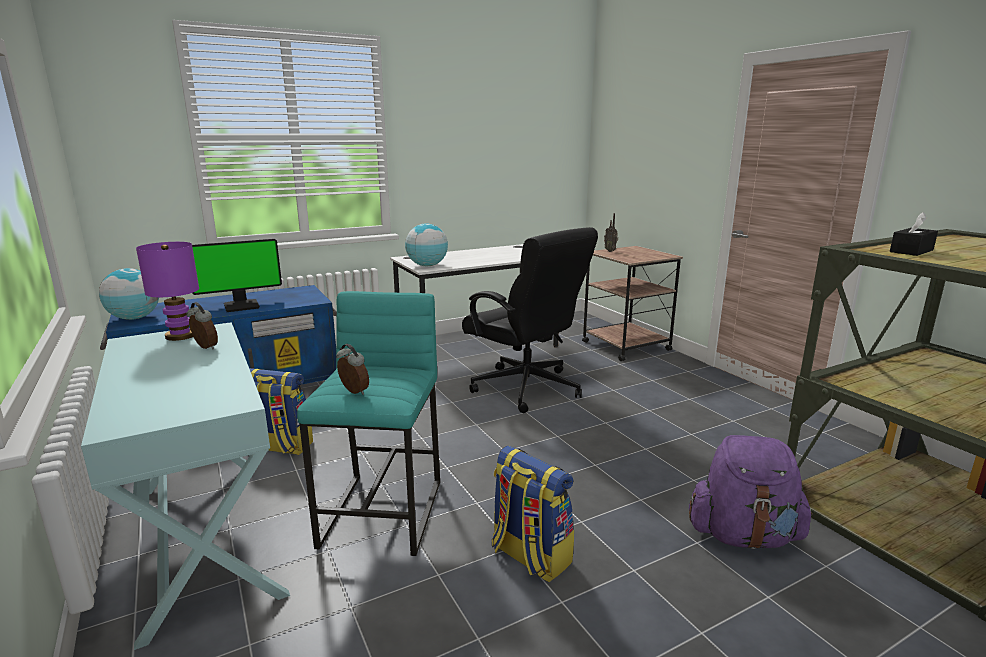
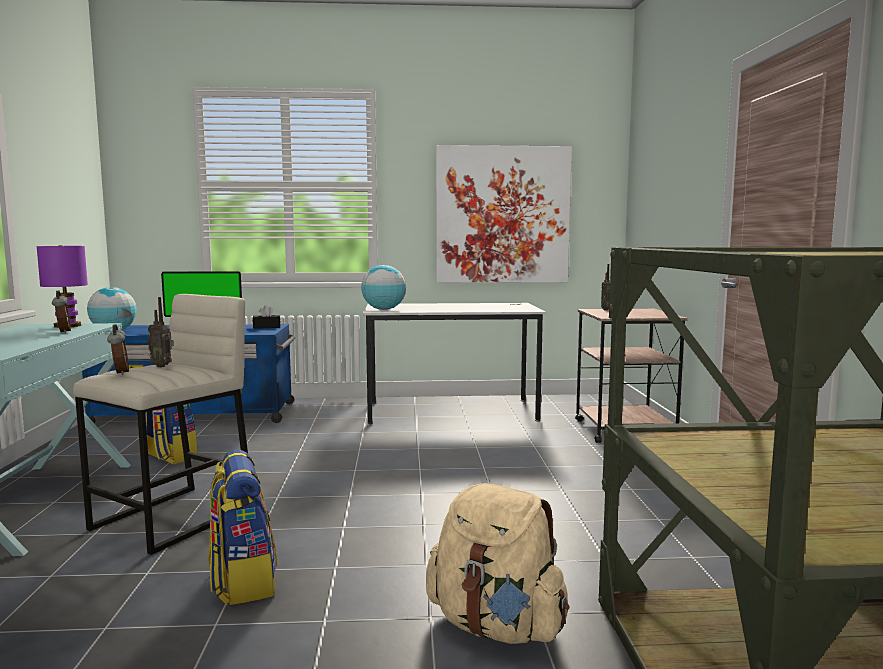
camera: 25 degrees right, 10 degrees down
turquoise stool [297,291,440,556] -> beige stool [73,294,248,555]
black office chair [462,227,598,413] -> none
purple backpack [689,435,813,549] -> beige backpack [426,483,569,644]
black tissue box [890,212,938,256] -> black tissue box moved to [253,305,280,329]
none -> radio [147,297,174,367]
none -> picture [436,145,572,283]

